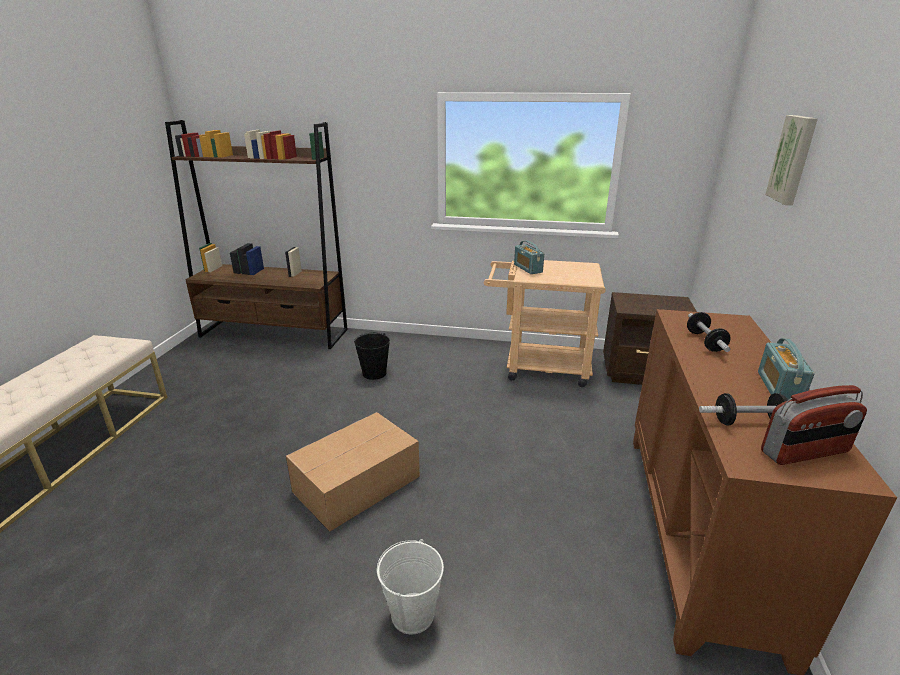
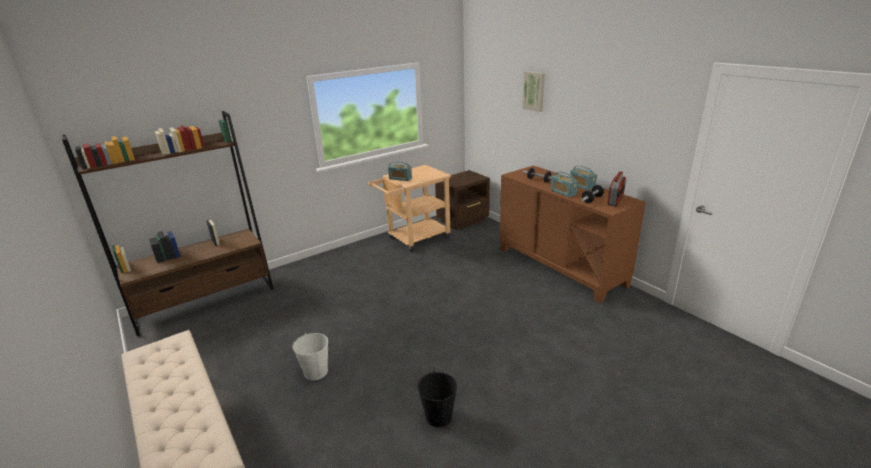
camera: 45 degrees left, 0 degrees up
cardboard box [286,412,420,532] -> none
black bucket [354,333,390,380] -> black bucket moved to [417,371,457,427]
white bucket [377,539,444,634] -> white bucket moved to [292,333,328,381]
none -> radio [551,172,578,197]

